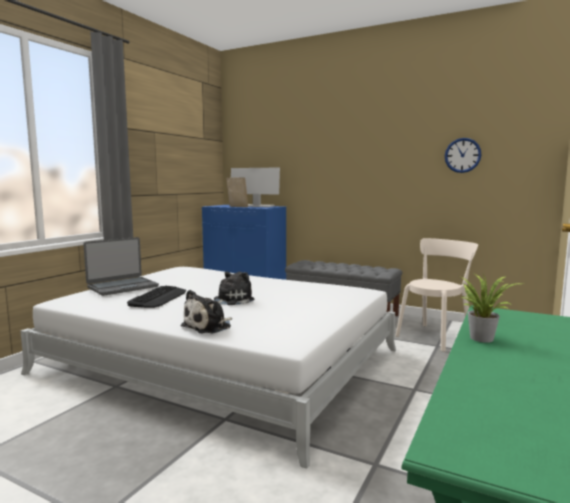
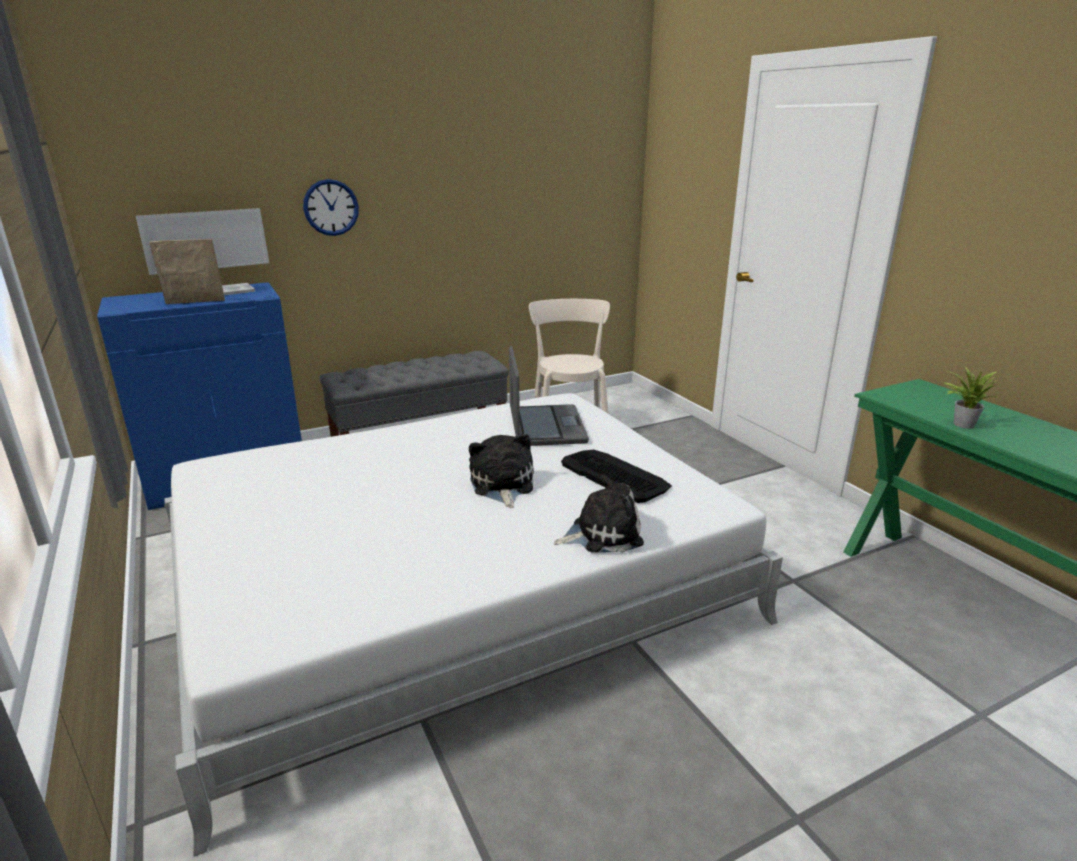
camera: 55 degrees left, 15 degrees up
laptop [83,237,159,296] -> laptop moved to [509,346,589,446]
keyboard [127,286,186,308] -> keyboard moved to [561,450,672,503]
plush toy [181,290,232,334] -> plush toy turned 90 degrees counterclockwise [554,475,644,553]
wall clock [445,138,482,173] -> wall clock moved to [303,179,359,236]

